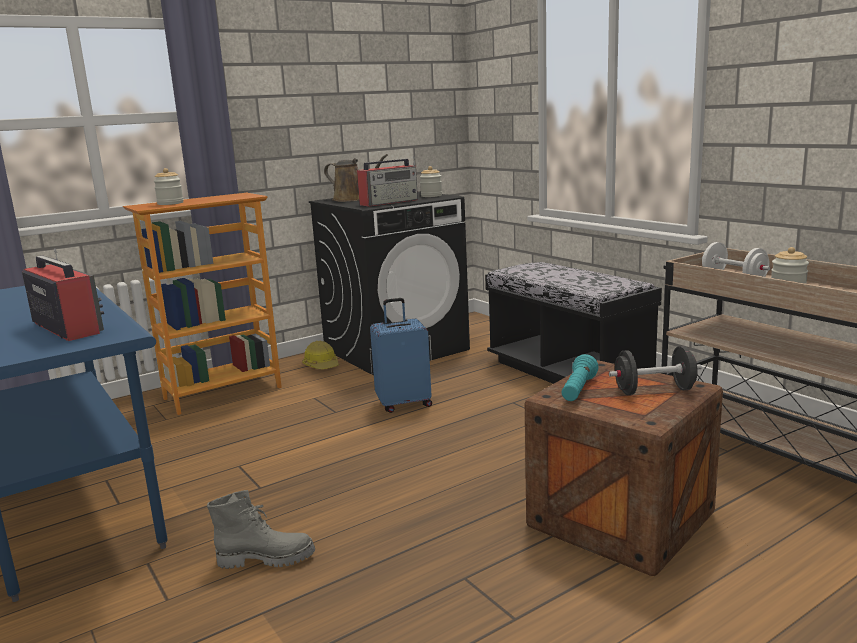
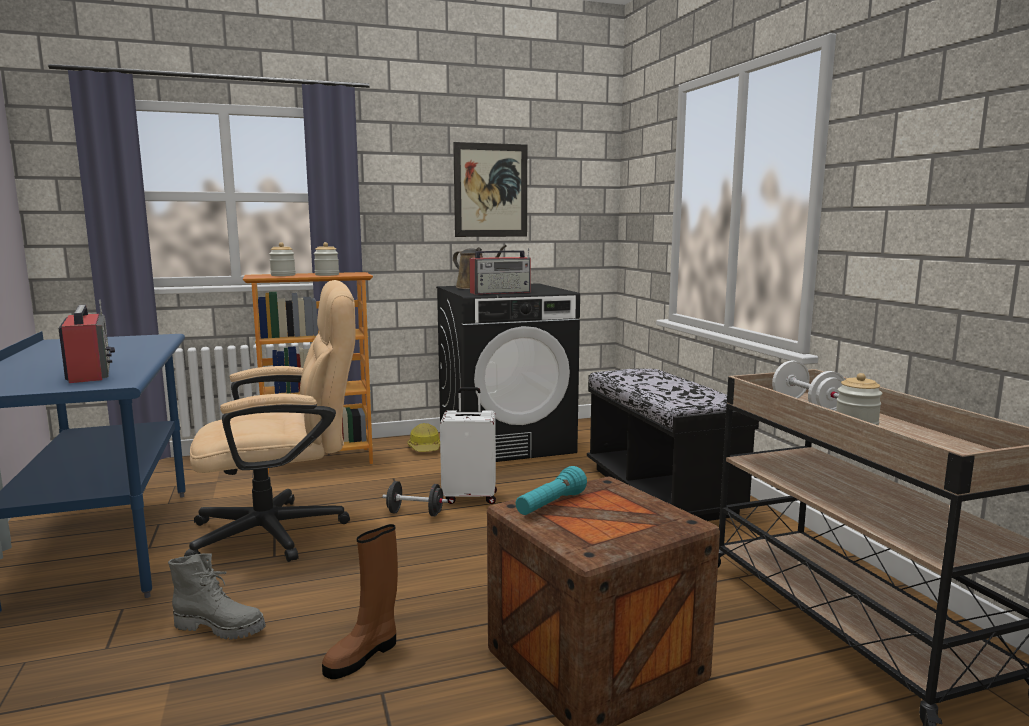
camera: 15 degrees right, 5 degrees down
blue suitcase [370,298,432,413] -> white suitcase [440,387,497,504]
jar [420,166,442,197] -> jar moved to [314,242,339,276]
black dumbbell [609,346,702,395] -> black dumbbell moved to [382,481,448,517]
none -> beige office chair [184,280,356,562]
none -> brown boot [322,524,398,679]
none -> picture [453,142,527,237]

